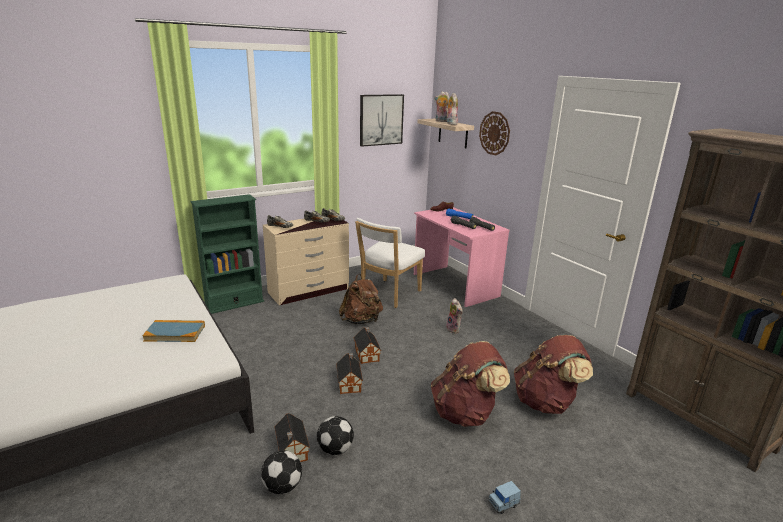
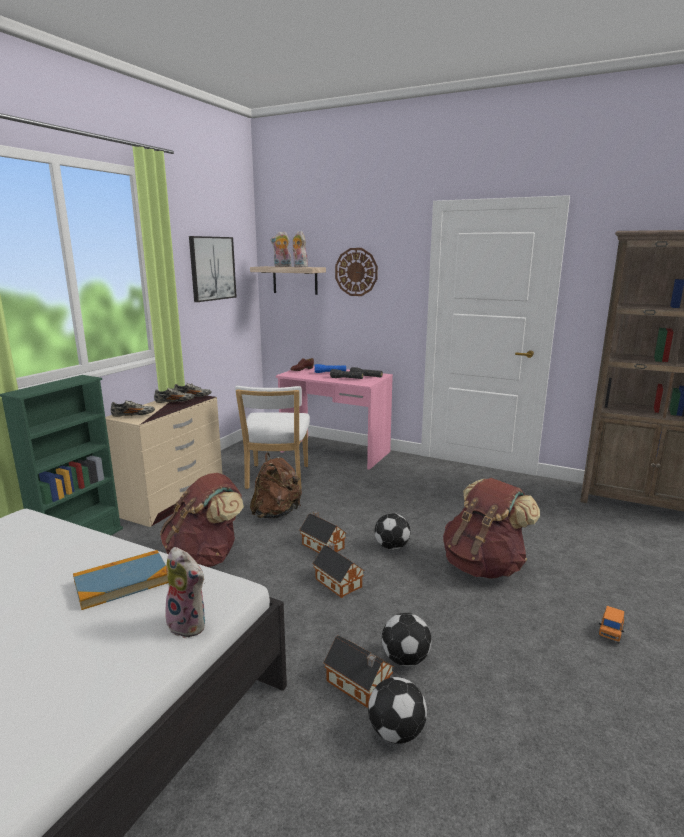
camera: 30 degrees left, 5 degrees down
plush toy [446,298,463,333] -> plush toy moved to [165,547,205,638]
blue toy car [488,481,521,514] -> orange toy car [598,606,624,644]
brown backpack [514,335,593,414] -> brown backpack moved to [160,473,244,567]
none -> football [375,513,411,550]

